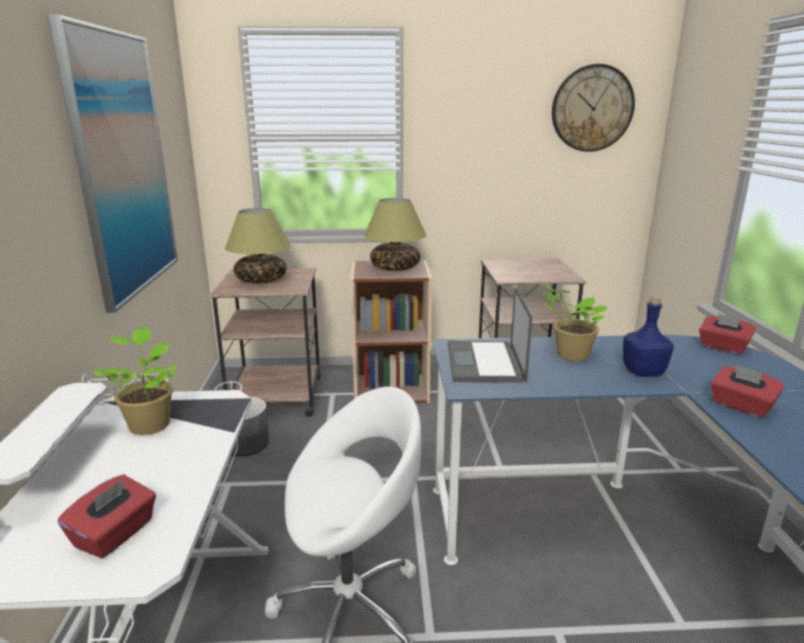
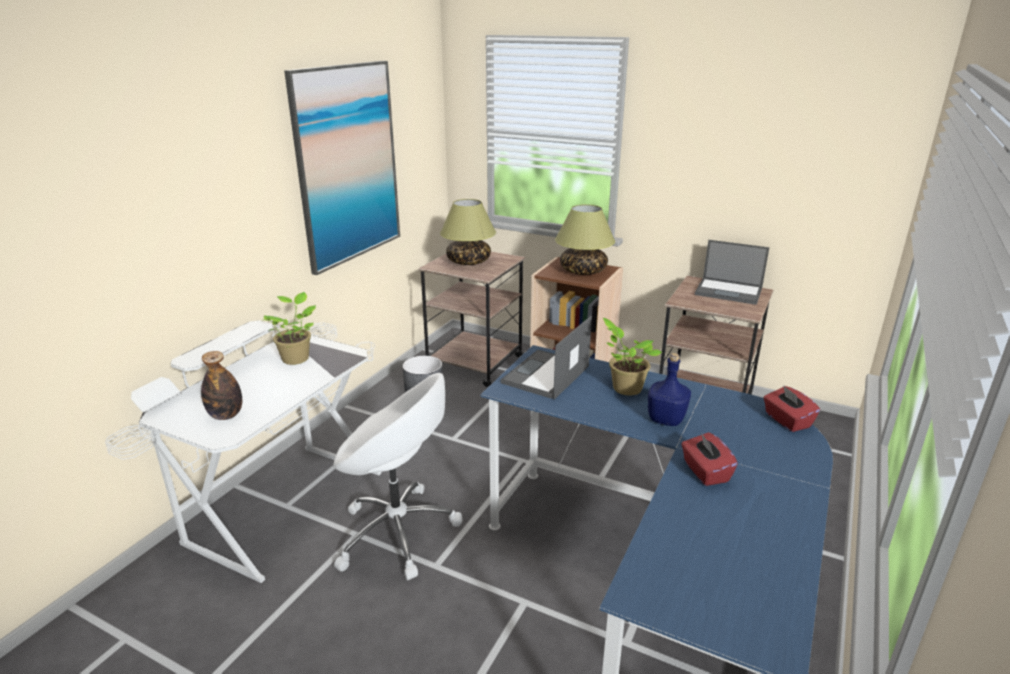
camera: 30 degrees right, 5 degrees up
red tissue box [58,474,156,558] -> bottle [201,351,242,420]
wall clock [552,64,635,152] -> none
none -> laptop [695,240,769,305]

